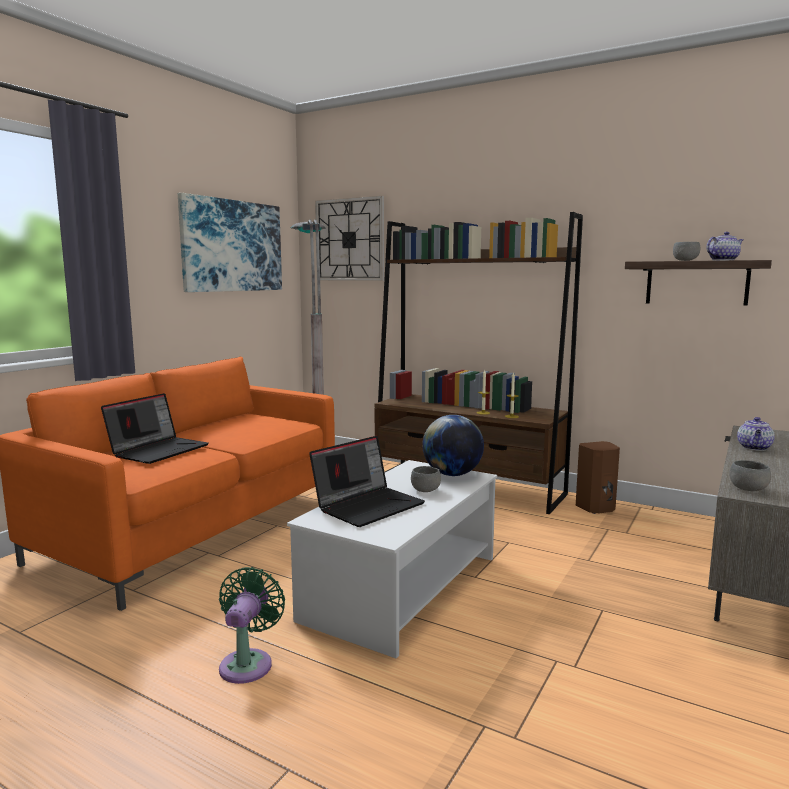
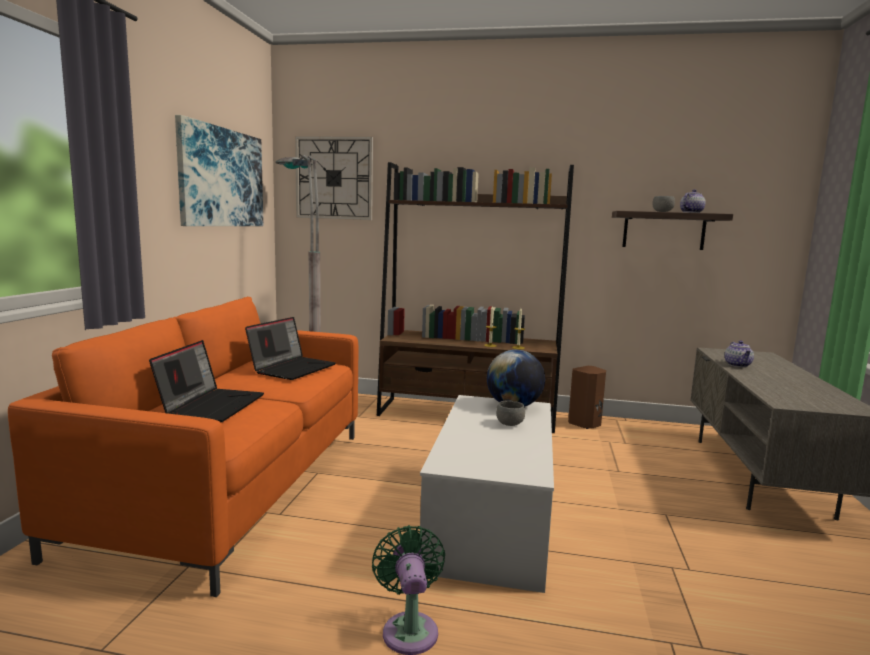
camera: 20 degrees left, 0 degrees up
laptop [309,436,425,527] -> laptop moved to [245,317,336,380]
grey bowl [729,460,771,491] -> none

